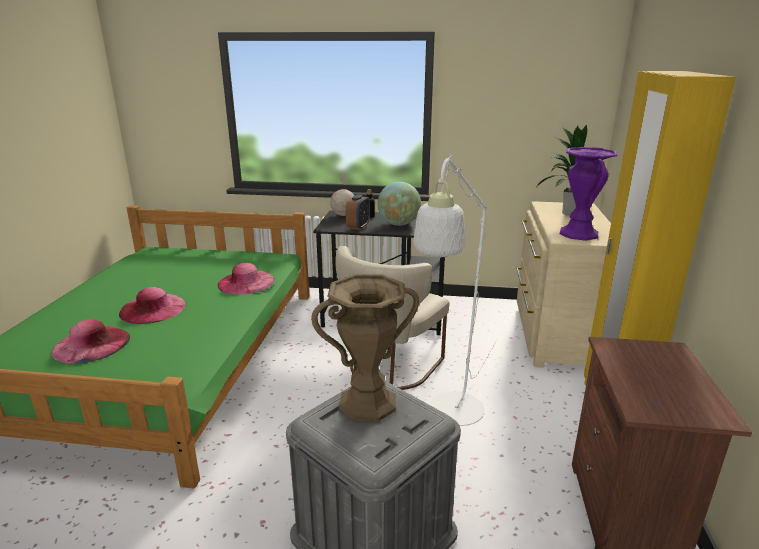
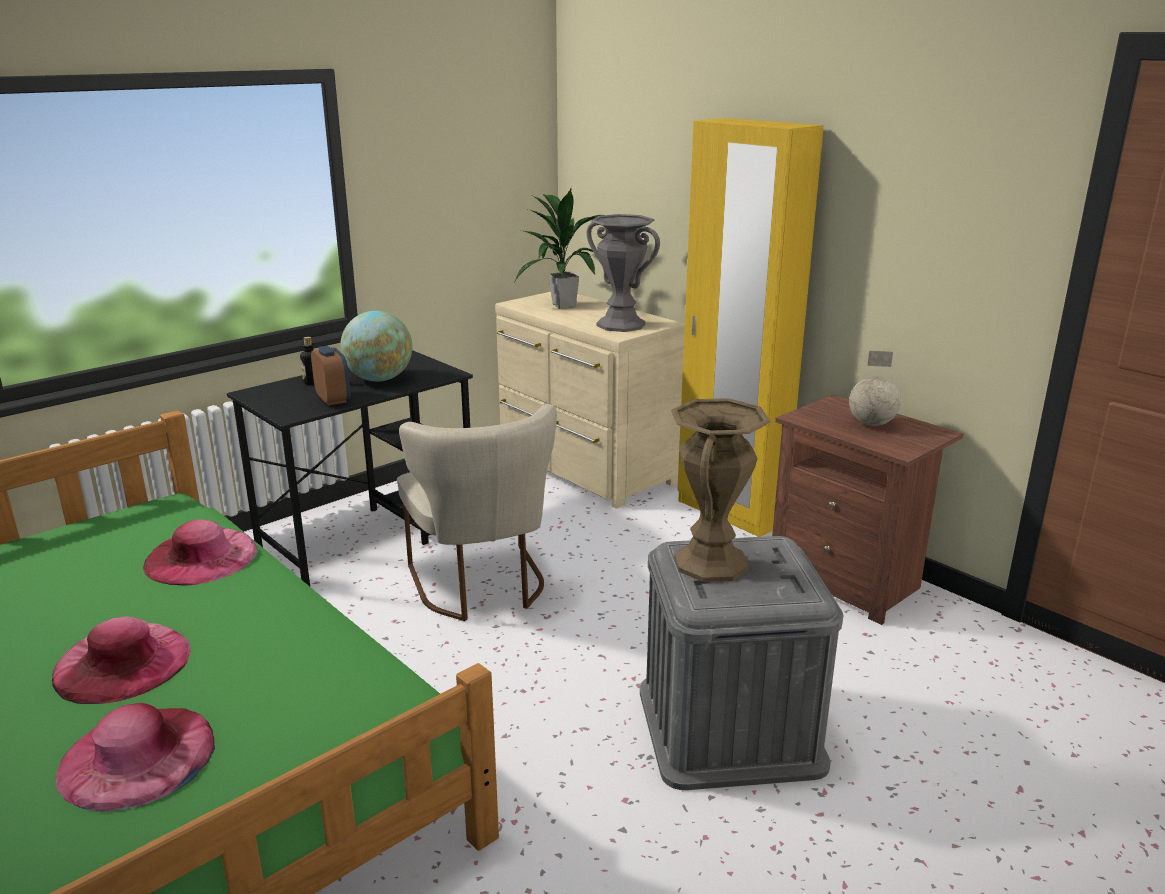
camera: 50 degrees left, 0 degrees up
globe [330,174,355,216] -> globe moved to [849,351,901,426]
white floor lamp [413,155,497,426] -> none
purple vase [560,147,617,241] -> grey vase [587,214,660,332]

